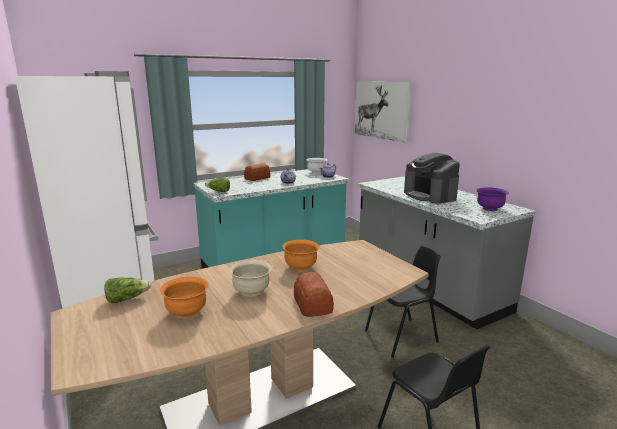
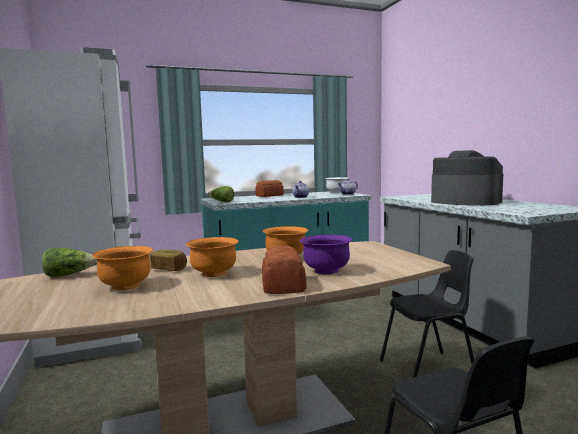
camera: 10 degrees right, 10 degrees down
beige bowl [229,260,272,297] -> orange bowl [186,237,239,277]
picture [354,82,412,143] -> none
coffee machine [404,153,460,204] -> coffee machine turned 150 degrees clockwise [431,150,503,206]
purple bowl [476,188,509,211] -> purple bowl moved to [300,235,353,274]
none -> bread [150,250,187,271]

